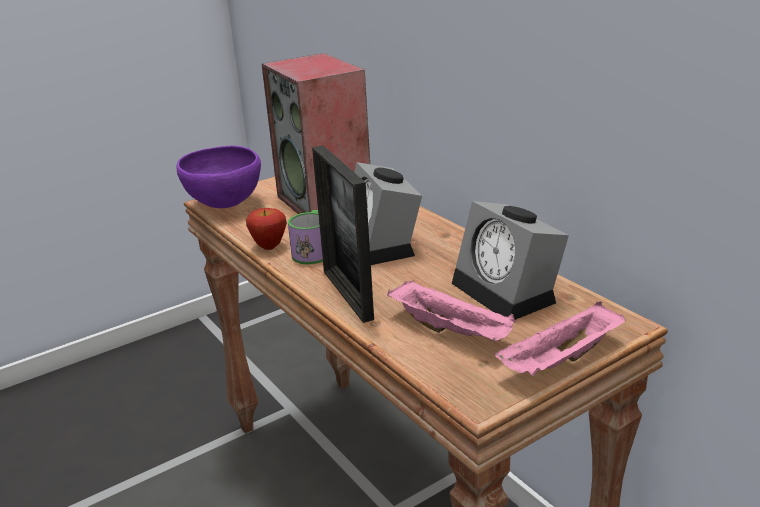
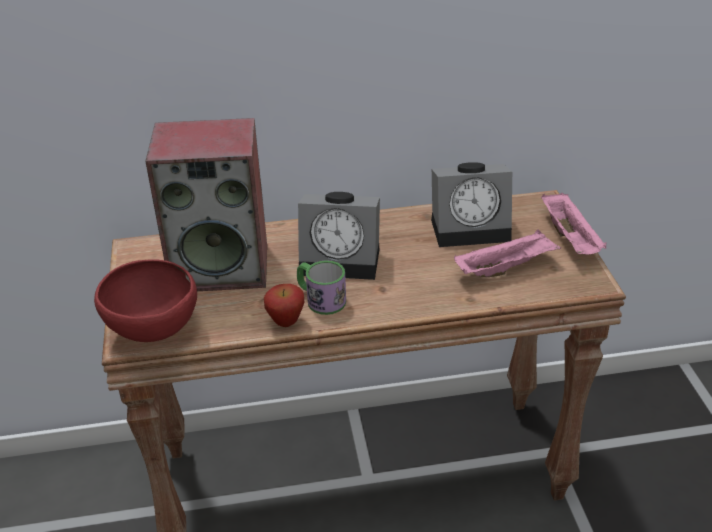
camera: 65 degrees left, 10 degrees up
purple bowl [176,146,261,208] -> red bowl [94,259,197,342]
picture frame [312,145,374,323] -> none

